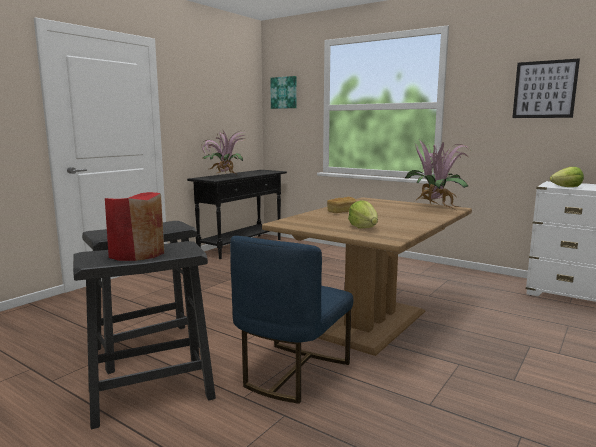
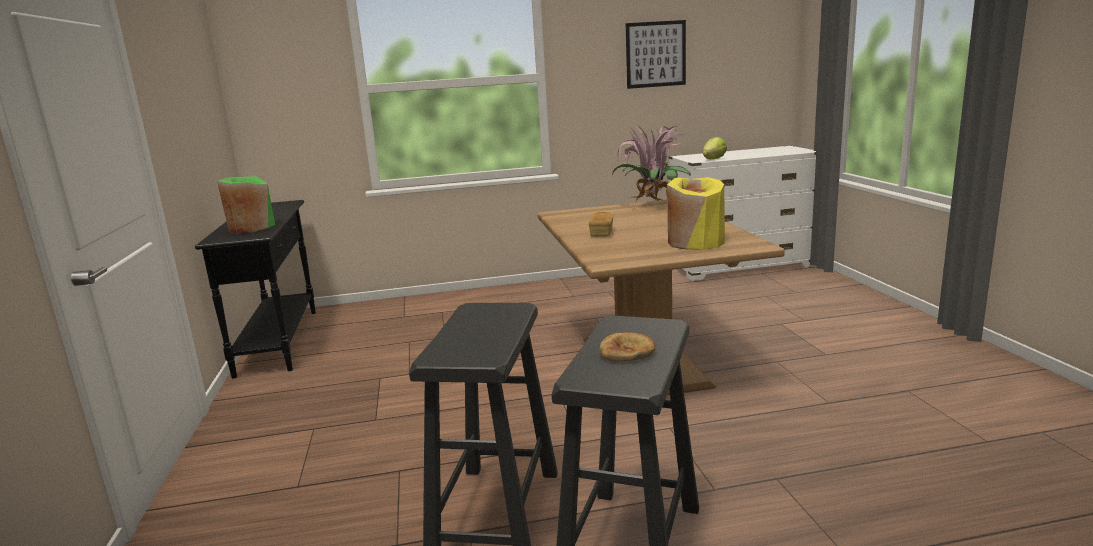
camera: 45 degrees left, 5 degrees up
red vase [105,192,164,261] -> bread [599,332,655,362]
potted plant [201,129,245,175] -> green vase [217,176,275,233]
blue chair [230,236,353,404] -> none
picture [270,76,297,109] -> none
lettuce [348,200,378,228] -> yellow vase [667,177,725,250]

